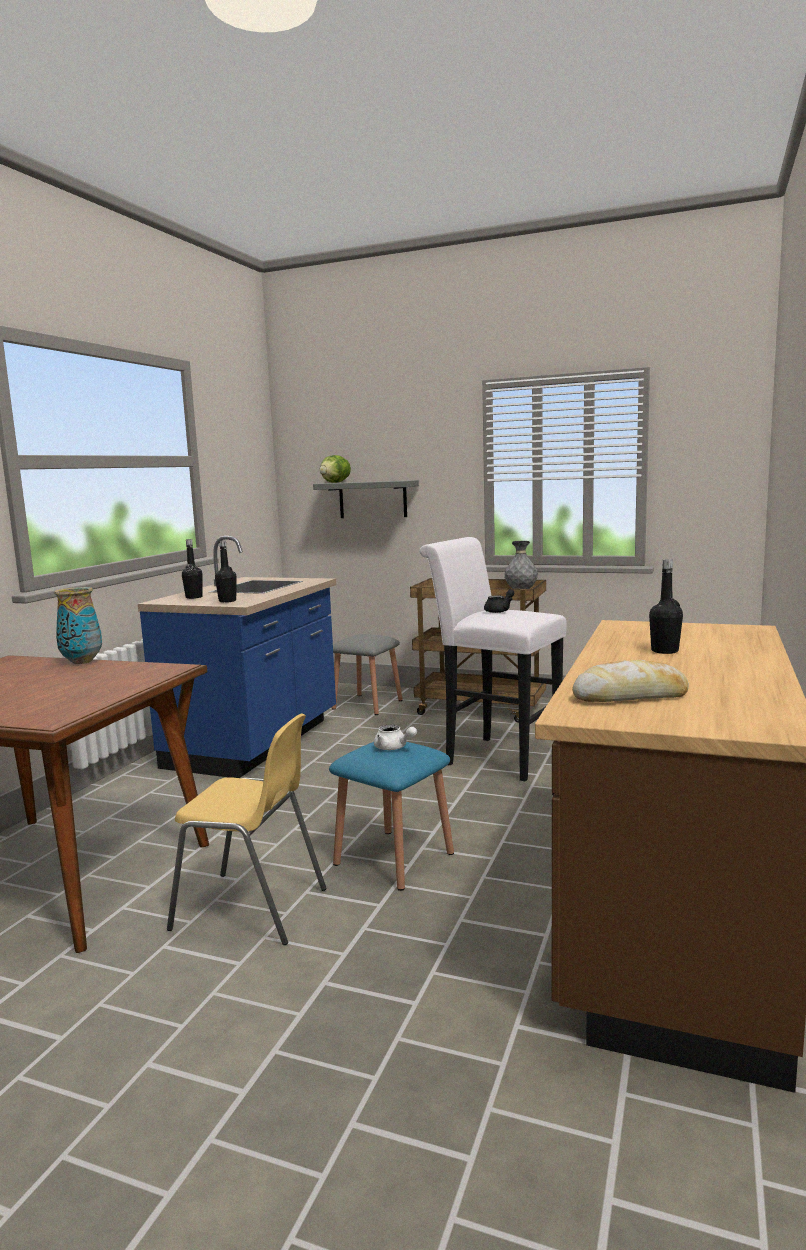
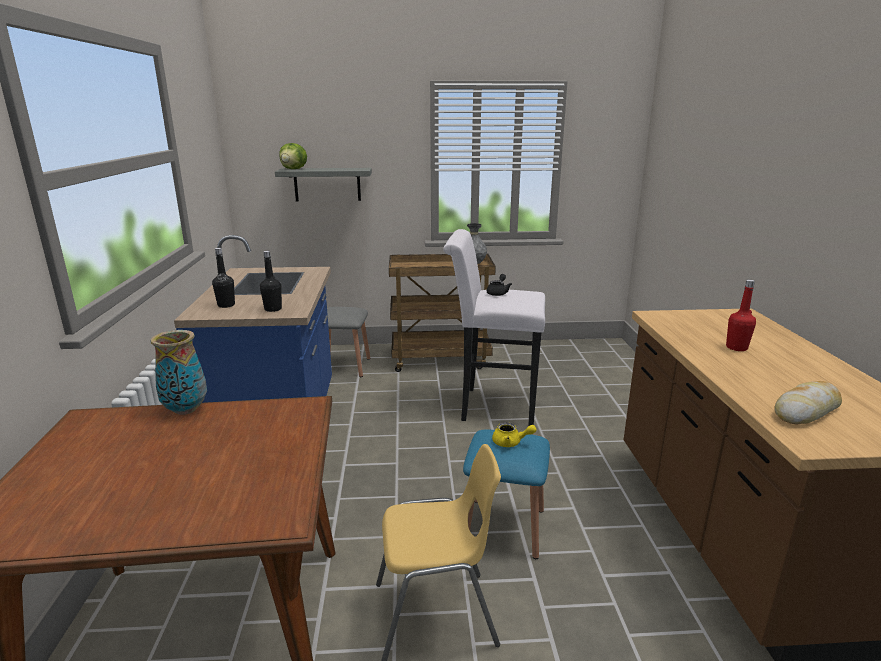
camera: 25 degrees left, 10 degrees up
white teapot [374,725,417,750] -> yellow teapot [492,422,536,447]
black bottle [649,559,683,654] -> red bottle [726,279,756,351]

